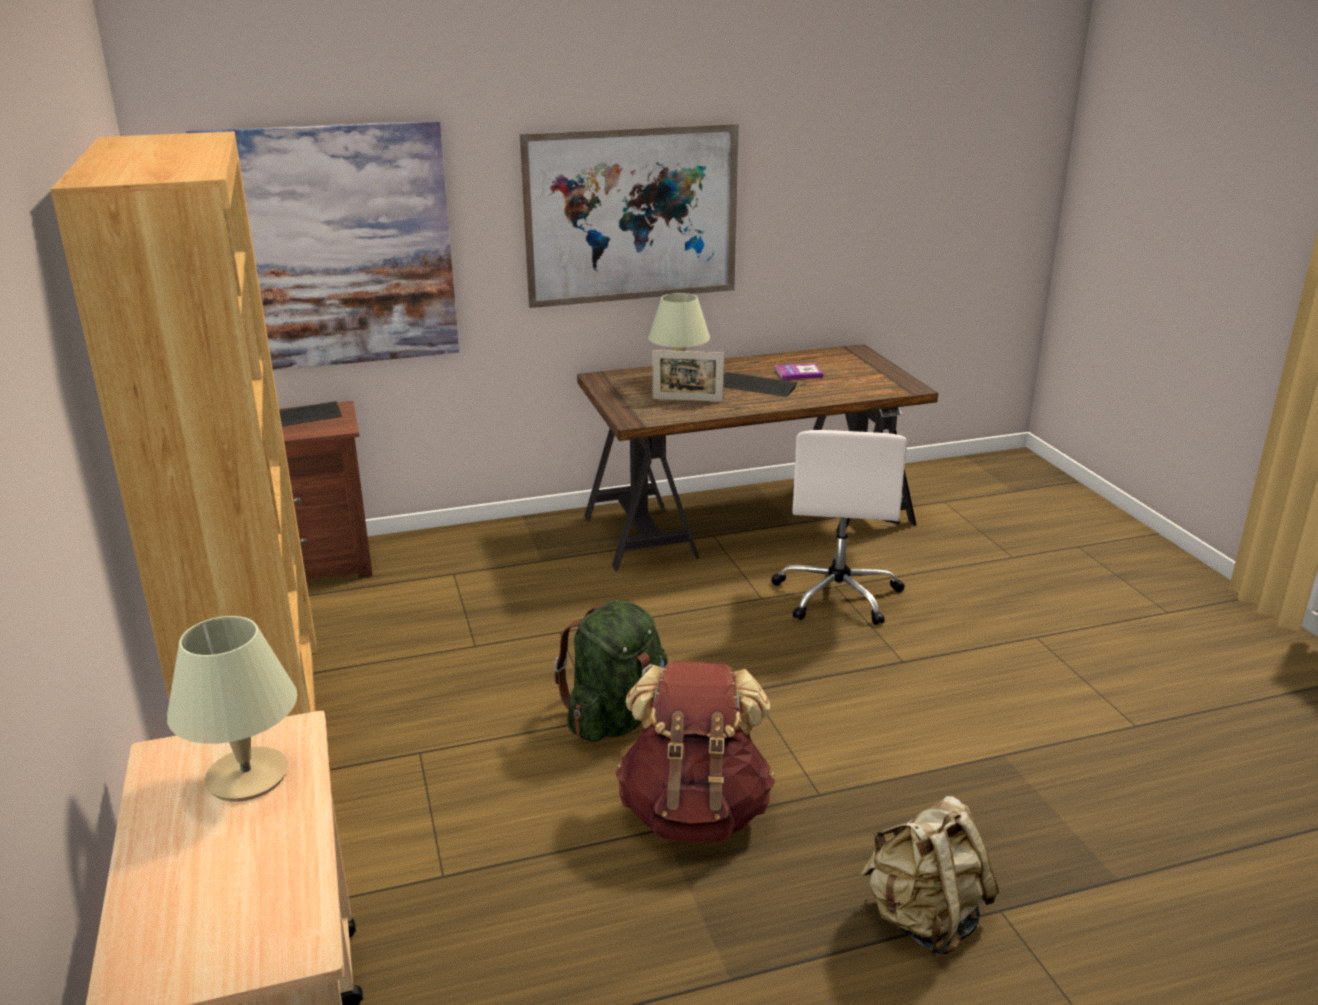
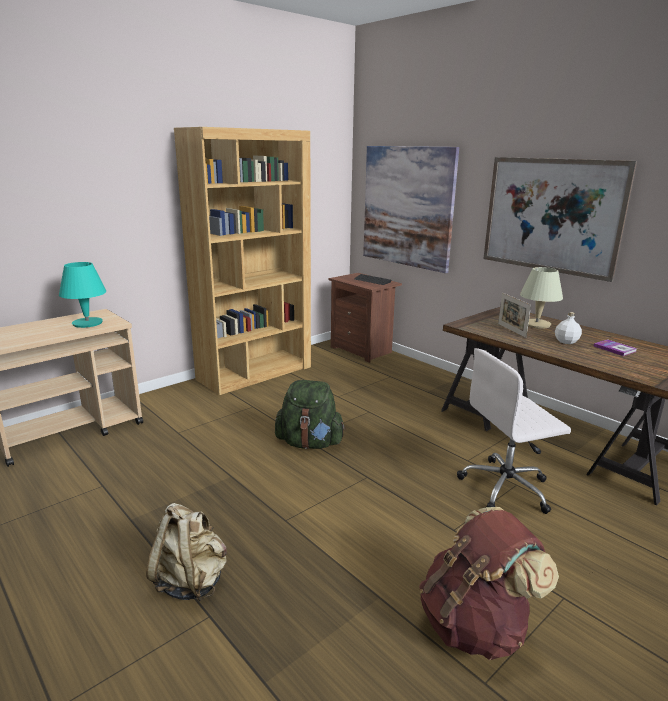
camera: 65 degrees right, 5 degrees down
beige table lamp [167,616,297,802] -> turquoise table lamp [59,262,106,328]
brown backpack [615,661,775,843] -> brown backpack moved to [419,507,559,660]
keyboard [723,372,797,397] -> white bottle [555,312,582,344]

